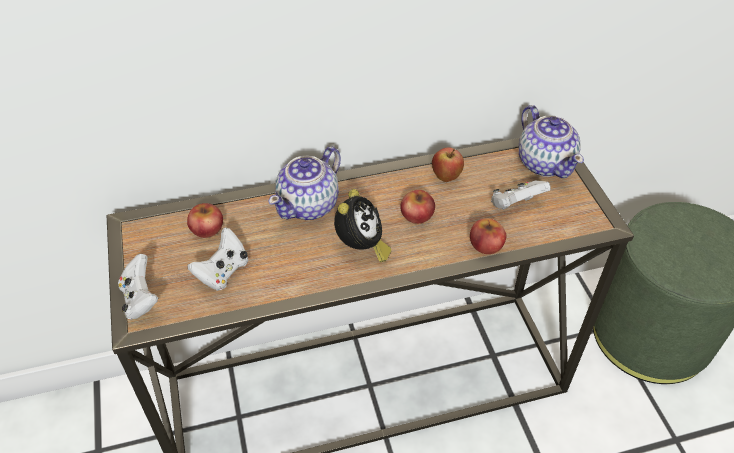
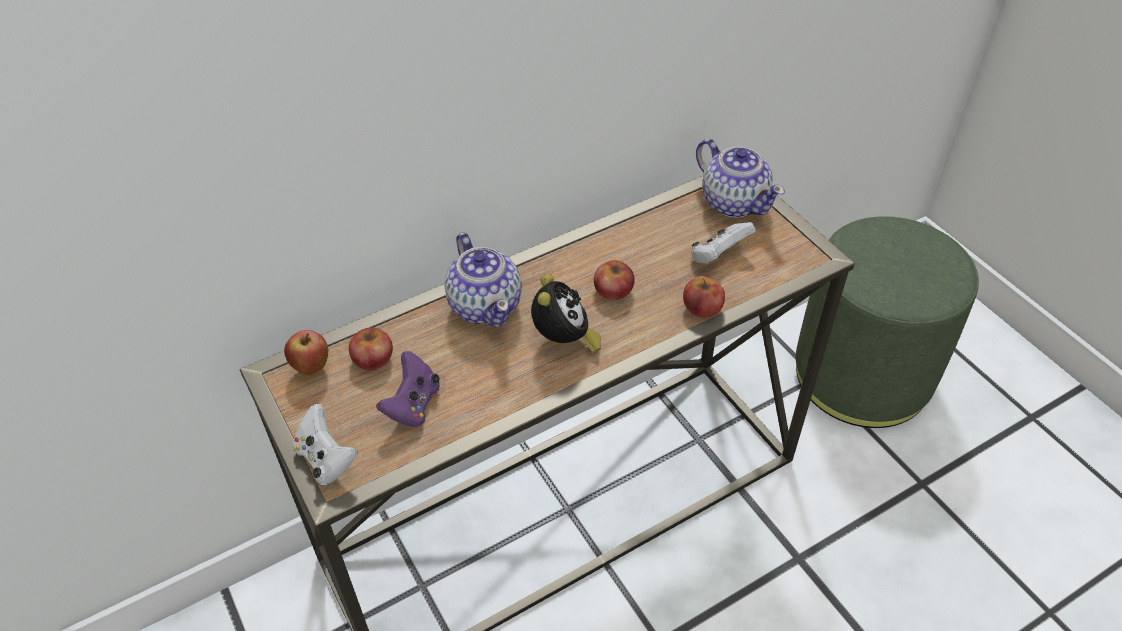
camera: 15 degrees left, 0 degrees up
white game controller [188,228,248,291] -> purple game controller [376,351,440,428]
teapot [269,147,341,220] -> teapot turned 45 degrees counterclockwise [444,232,522,327]
apple [432,147,464,182] -> apple moved to [284,330,328,375]

